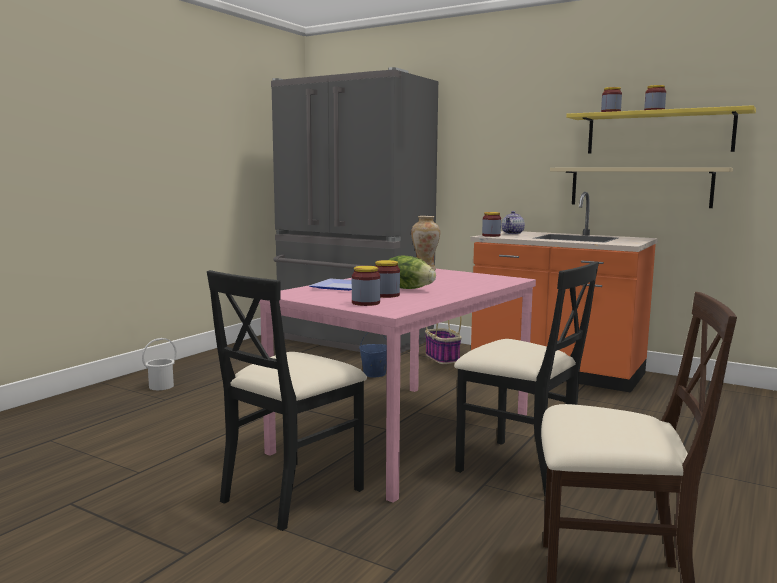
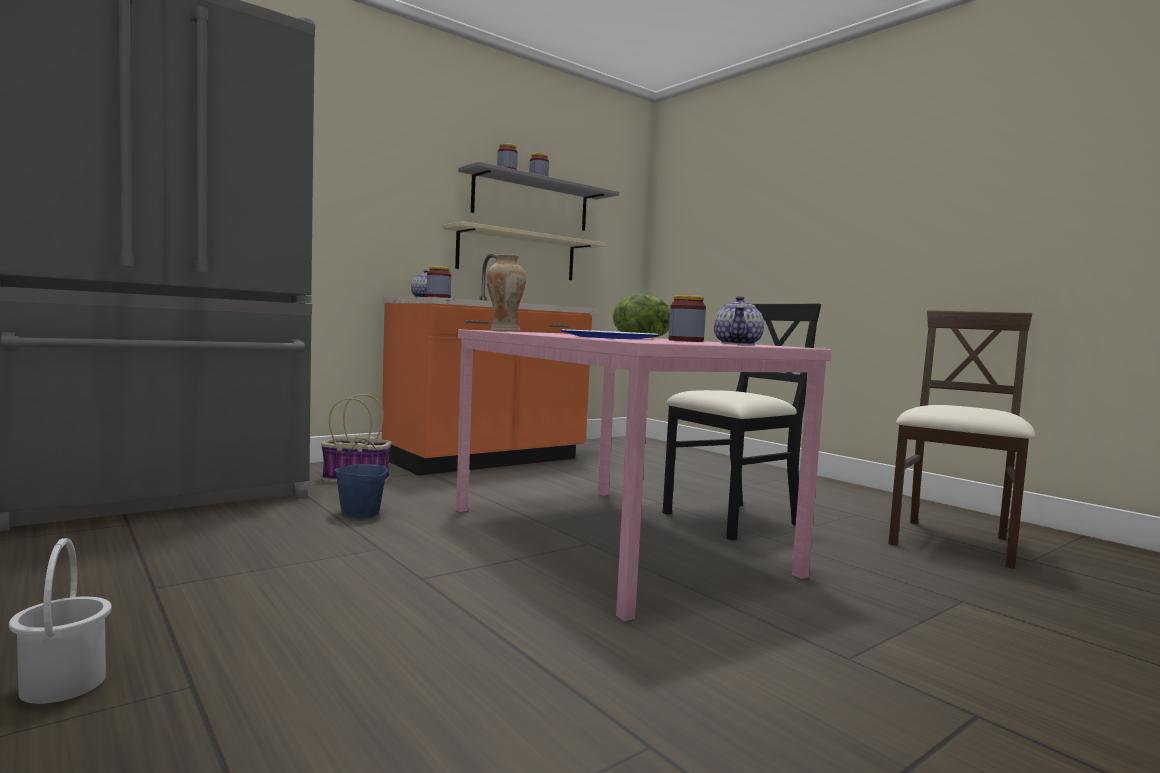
camera: 70 degrees left, 5 degrees down
black chair [207,270,367,531] -> none
jar [352,266,380,306] -> teapot [714,296,764,345]
yellow shelf [566,105,756,154] -> grey shelf [458,161,619,231]

